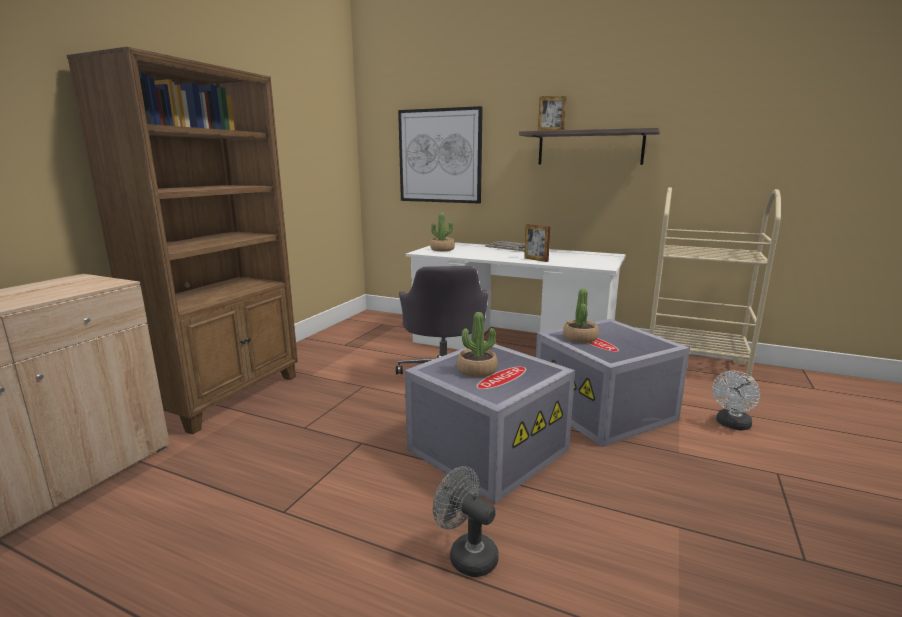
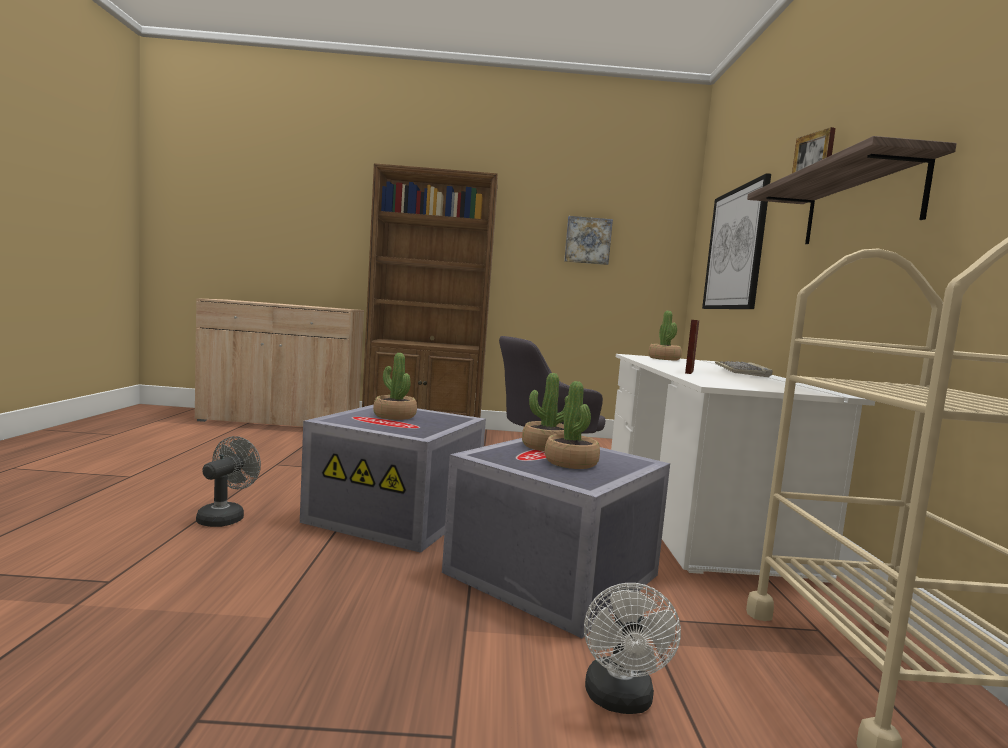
camera: 65 degrees right, 10 degrees down
white fan [712,371,760,430] -> white fan turned 105 degrees counterclockwise [584,583,681,714]
none -> potted plant [545,381,600,469]
none -> picture [564,216,613,265]

